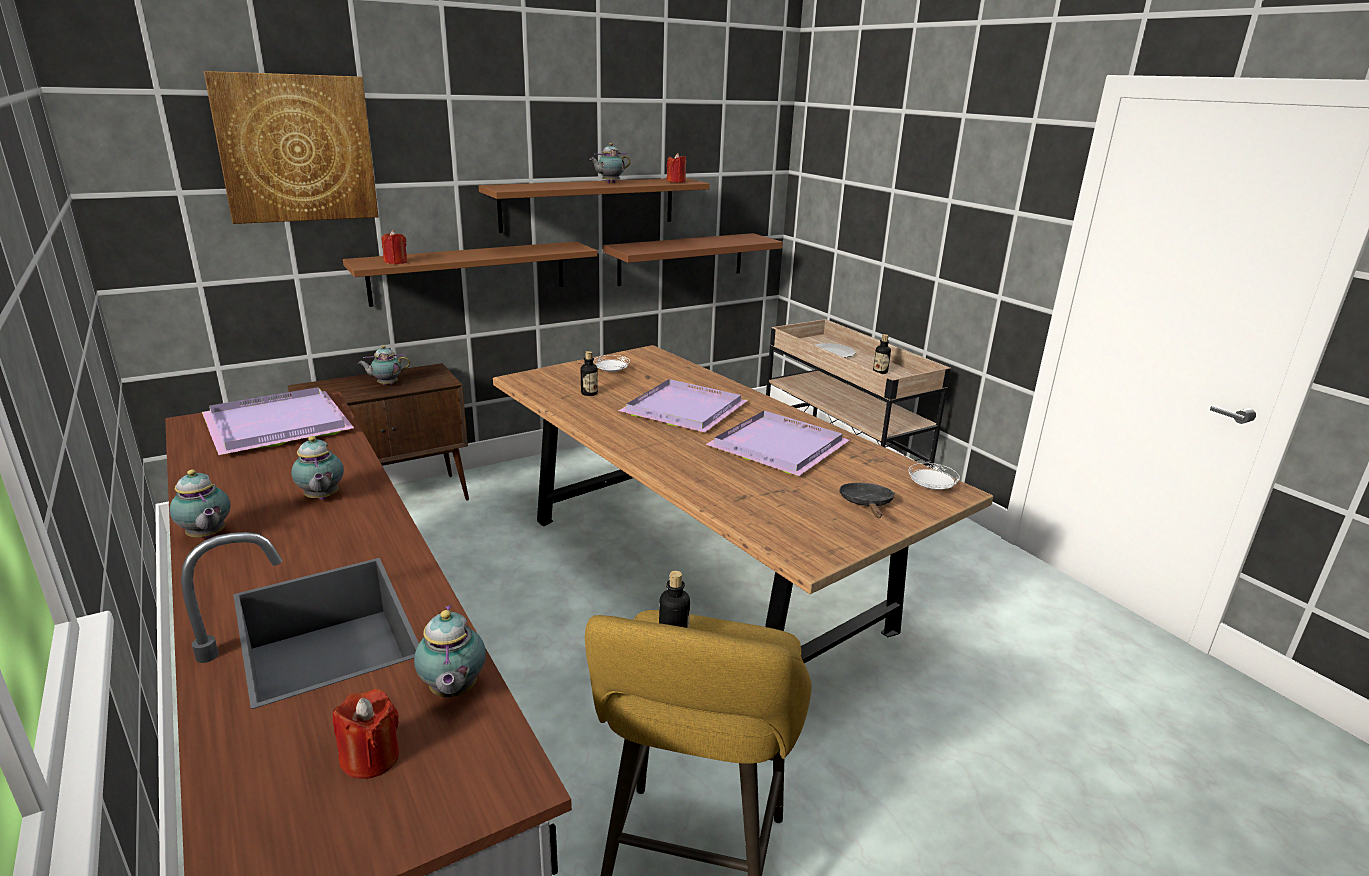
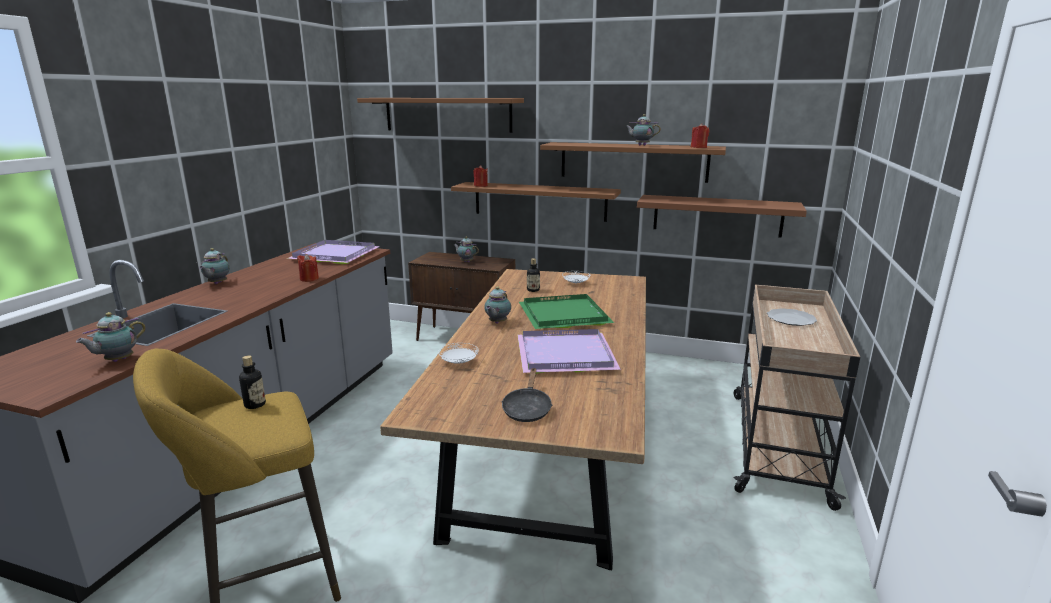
camera: 50 degrees right, 5 degrees down
picture [204,71,379,224] -> brown shelf [357,98,524,133]
teapot [291,436,344,500] -> teapot moved to [484,287,511,324]
red candle [333,689,399,779] -> red candle moved to [297,254,319,282]
purple tray [618,379,748,432] -> green tray [519,294,614,329]
black frying pan [839,483,895,518] -> black frying pan turned 135 degrees clockwise [501,368,552,422]
bottle [873,334,891,374] -> none
white plate [909,463,960,490] -> white plate moved to [438,343,479,364]

